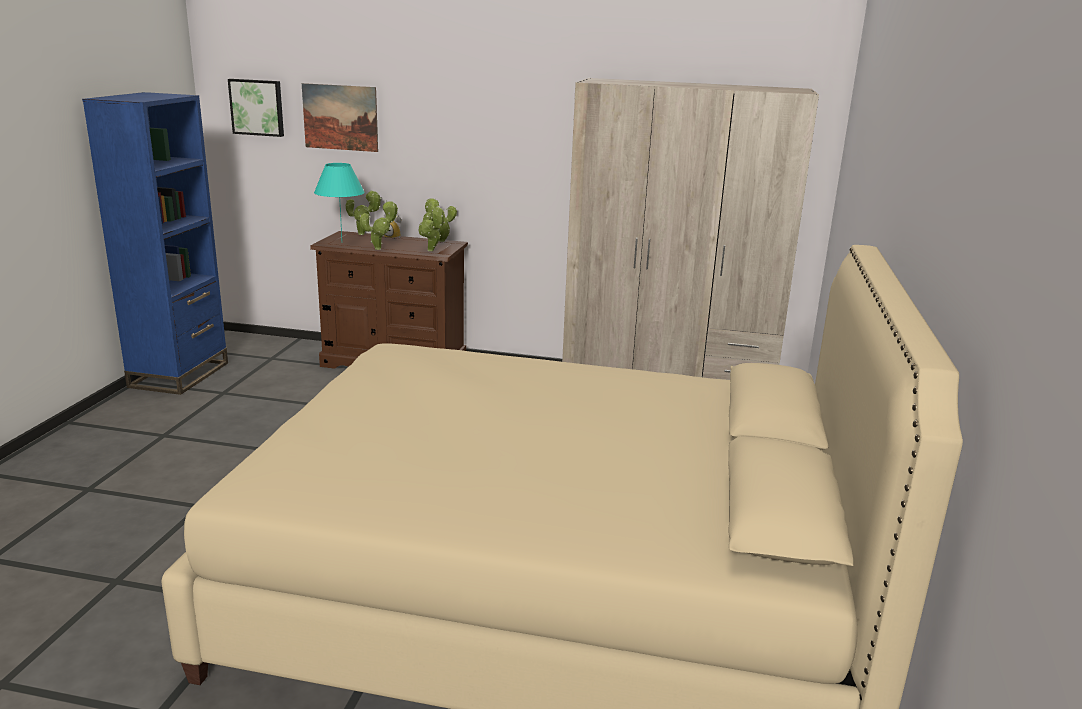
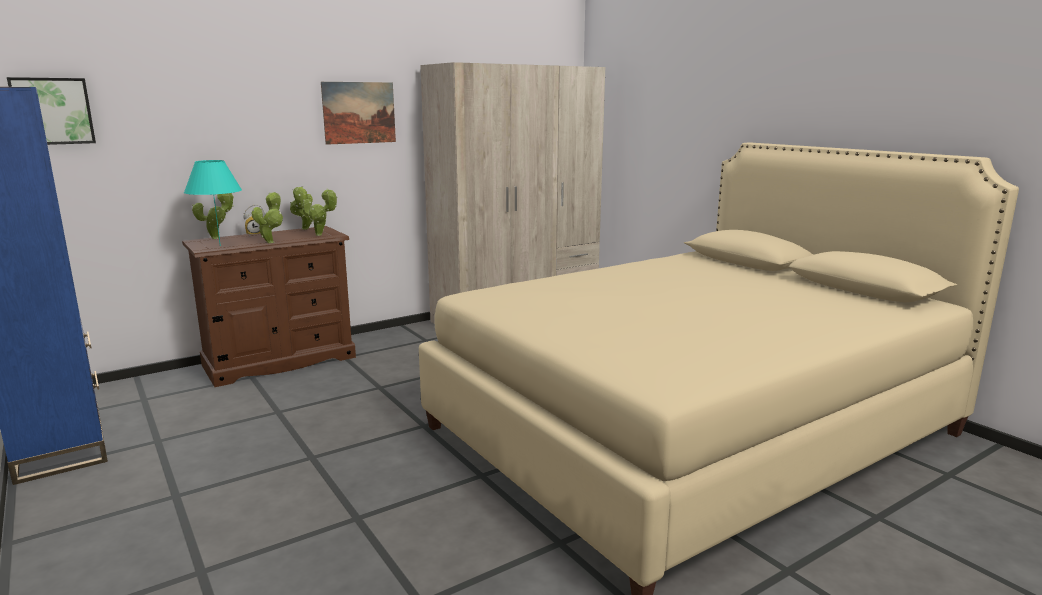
camera: 45 degrees left, 5 degrees down
picture [302,83,378,152] -> picture moved to [321,82,396,145]

